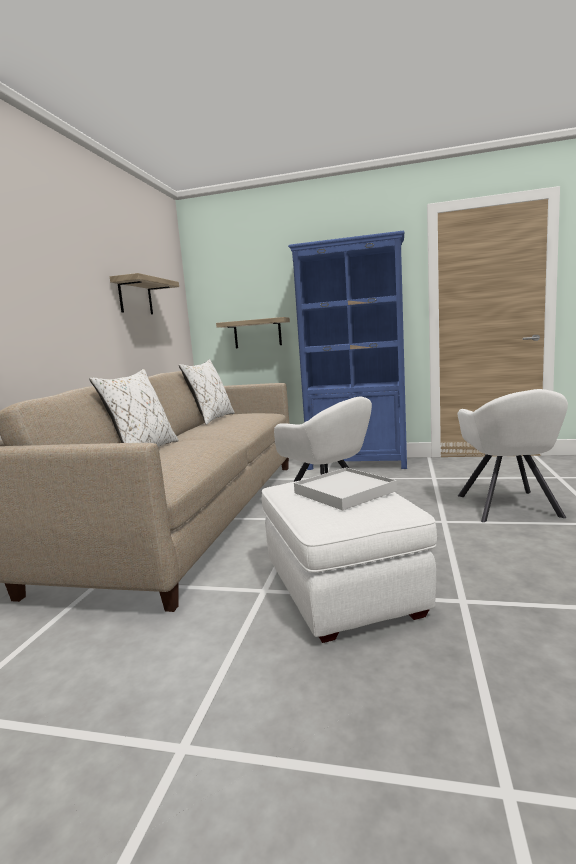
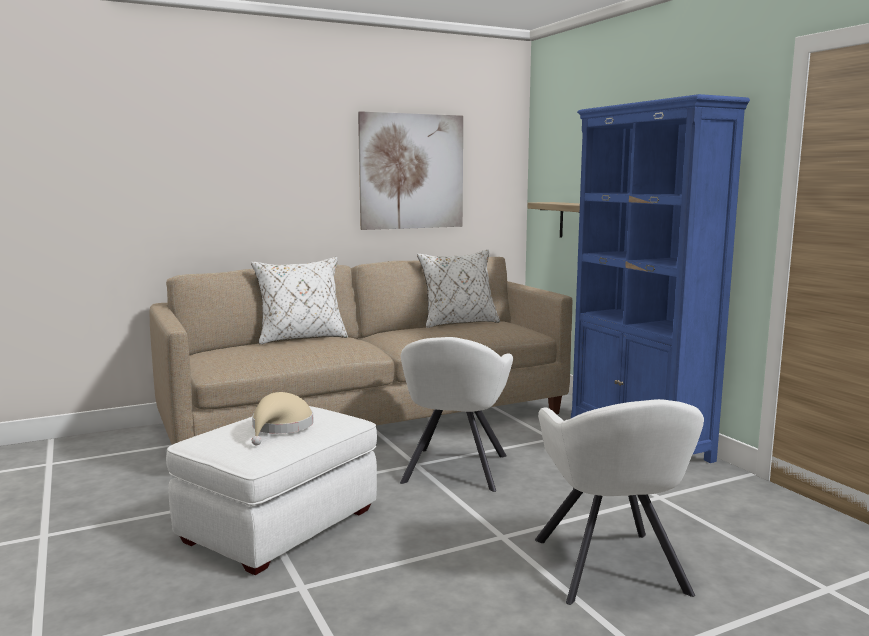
camera: 50 degrees right, 0 degrees up
shelf [110,273,179,314] -> picture [358,111,463,230]
white tray [294,467,397,511] -> beige hat [252,392,314,445]
white armchair [458,389,568,522] -> white armchair turned 60 degrees counterclockwise [535,399,704,605]

